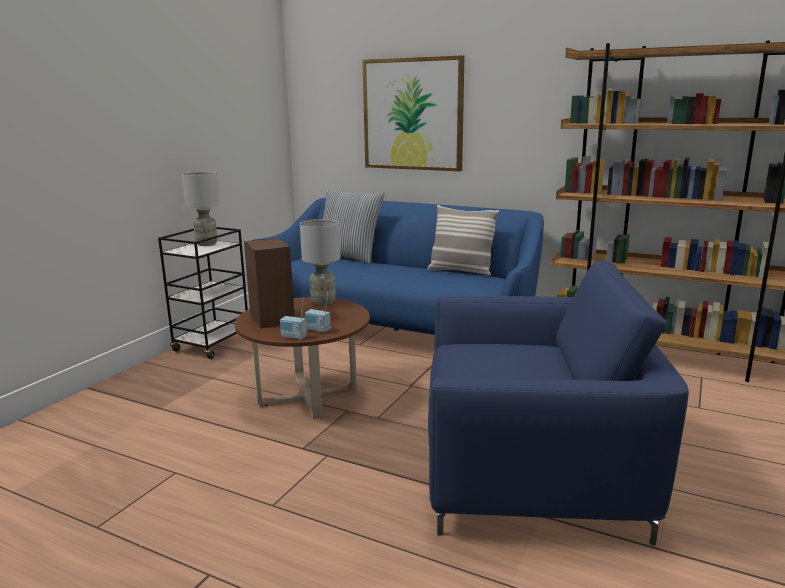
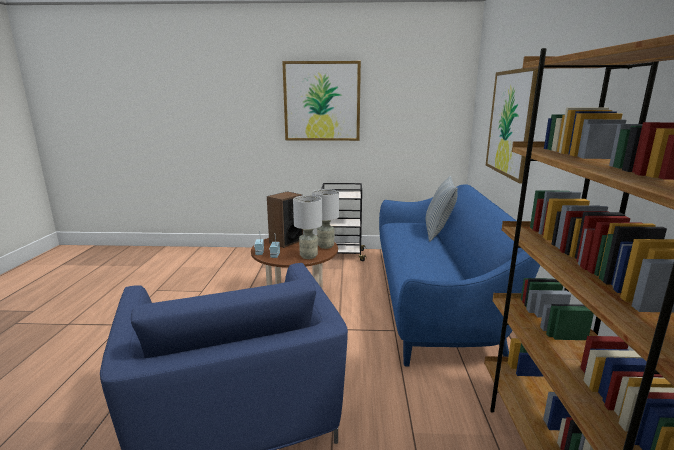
camera: 65 degrees right, 0 degrees up
grey table lamp [182,171,220,246] -> grey table lamp moved to [293,195,322,259]
pillow [427,205,499,276] -> none
none -> picture [282,61,361,141]

